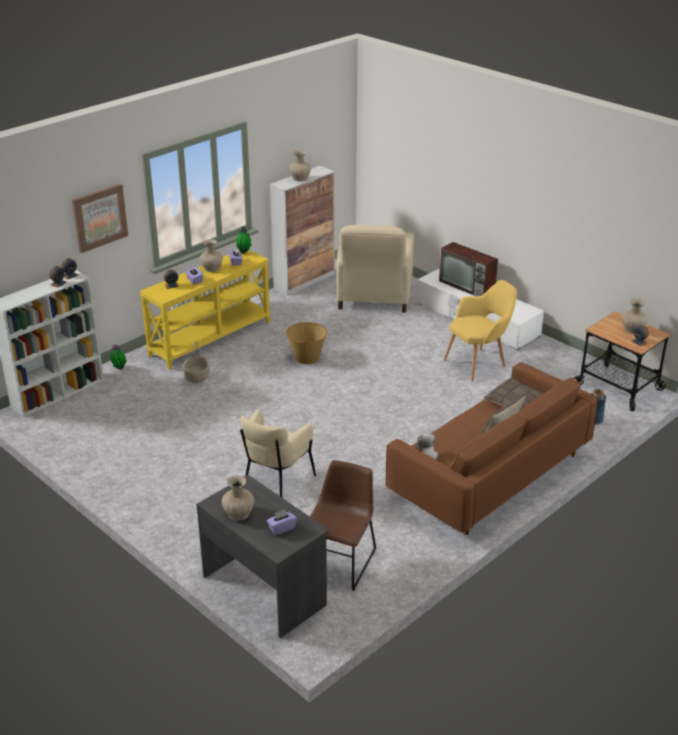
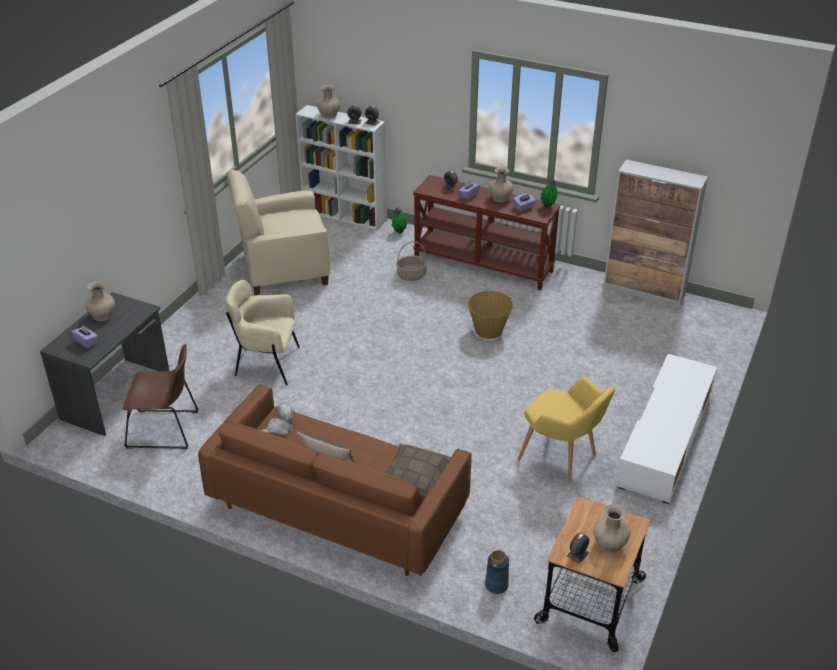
camera: 70 degrees right, 5 degrees up
picture [72,184,128,253] -> none
yellow console table [139,250,271,370] -> brown console table [413,175,561,291]
beige vase [289,150,311,181] -> beige vase moved to [317,85,340,119]
beige armchair [336,225,414,313] -> beige armchair moved to [227,170,330,295]
television [439,242,498,296] -> none

